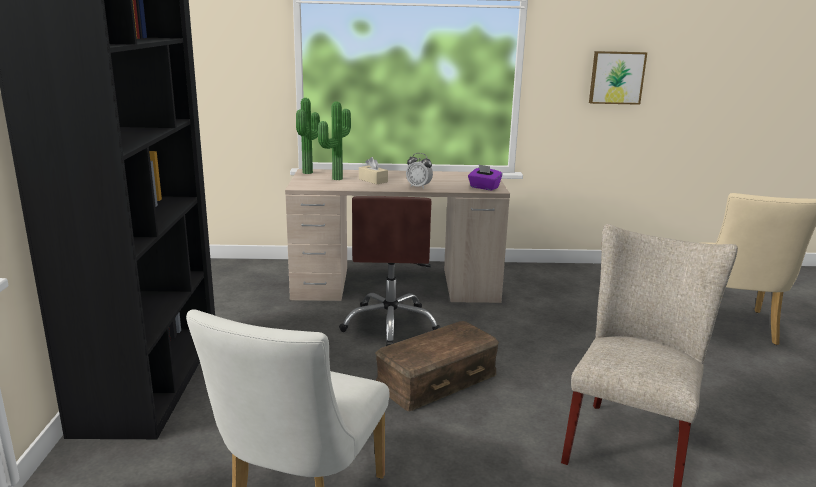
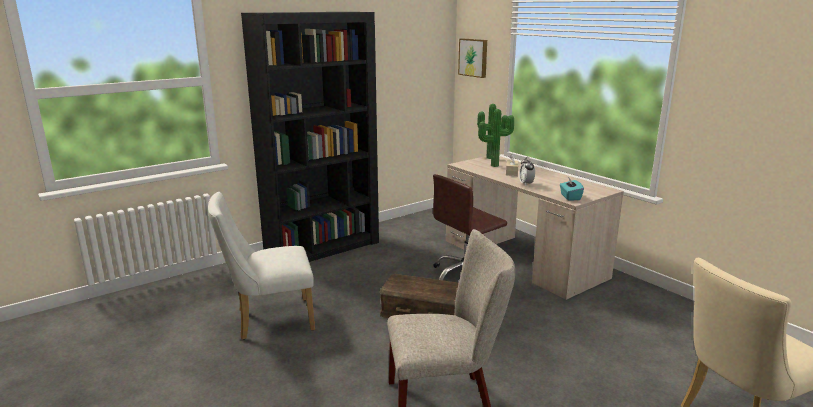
camera: 55 degrees right, 0 degrees up
purple tissue box [468,164,503,190] -> turquoise tissue box [560,177,584,200]
picture [589,51,647,105] -> picture moved to [458,38,487,78]

